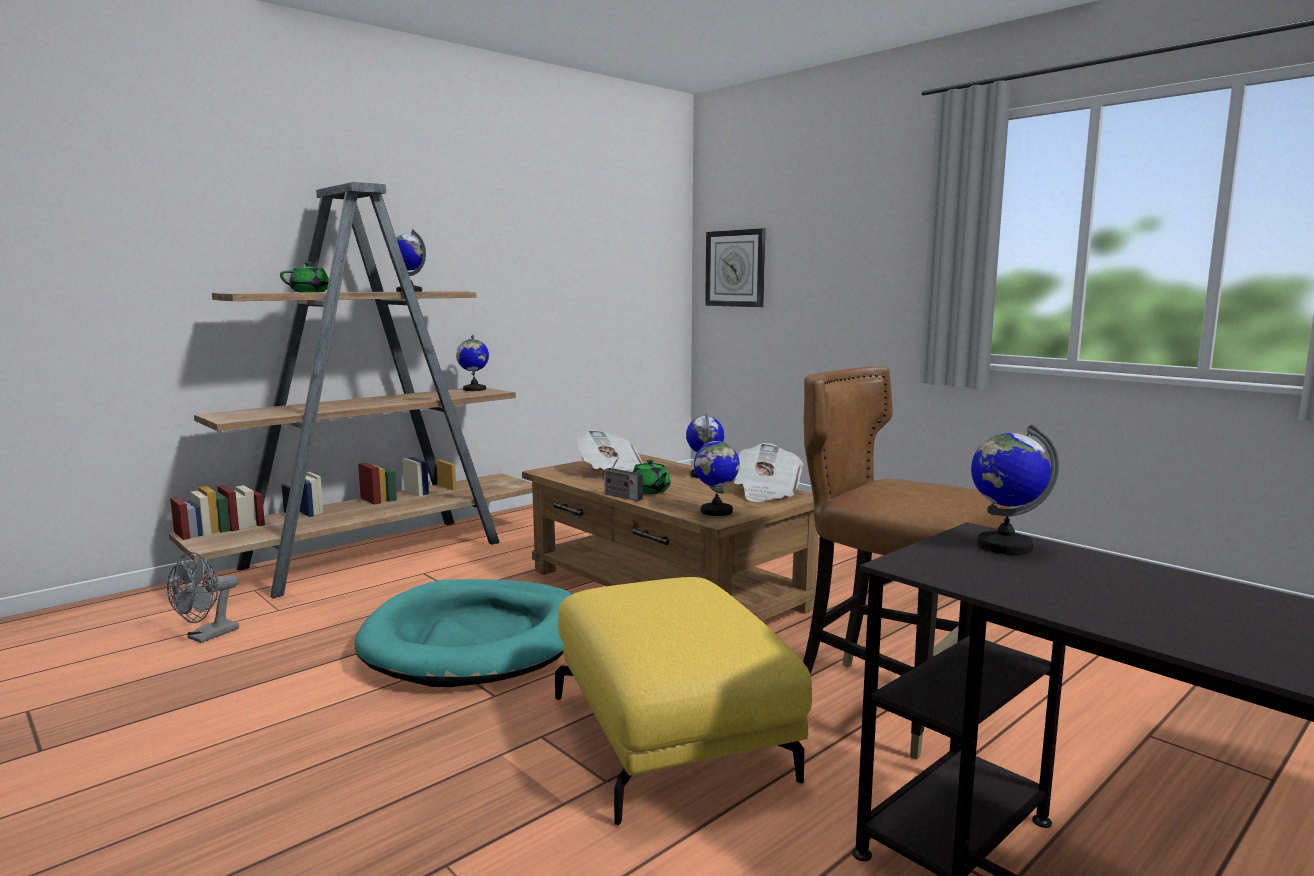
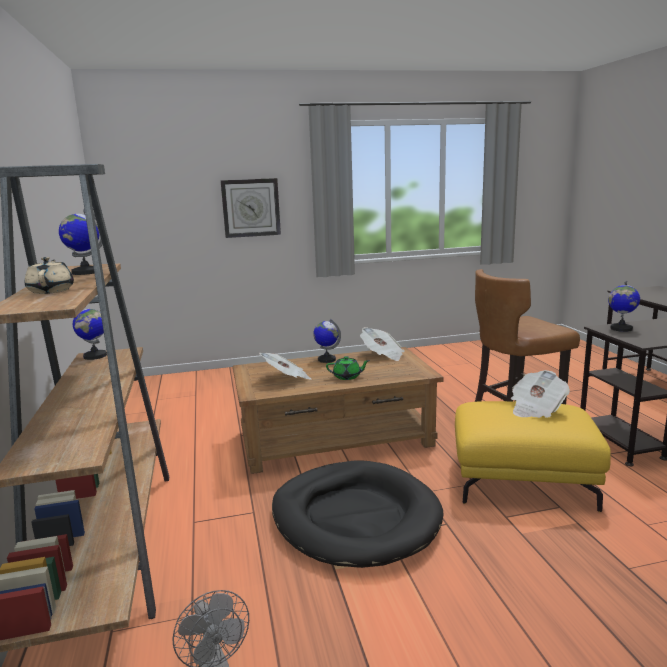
camera: 60 degrees left, 5 degrees up
green teapot [280,262,329,292] -> beige teapot [25,257,74,294]
turquoise dog bed [355,579,572,687] -> black dog bed [272,460,444,568]
radio [602,457,643,501] -> none
globe [694,434,740,516] -> none
wall clock [705,228,765,307] -> wall clock moved to [221,178,281,238]
none -> newspaper [511,370,570,418]

